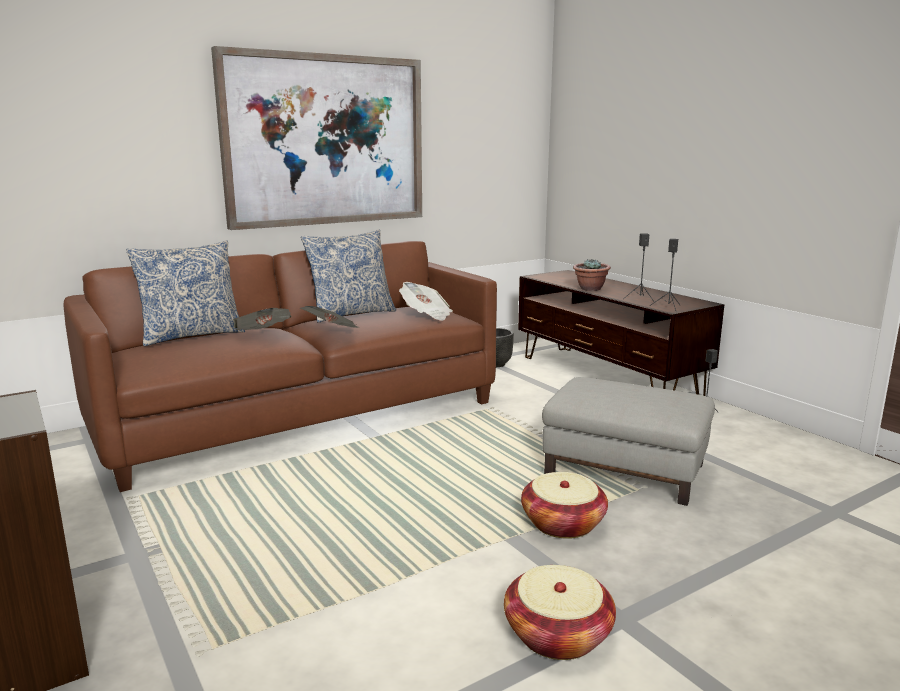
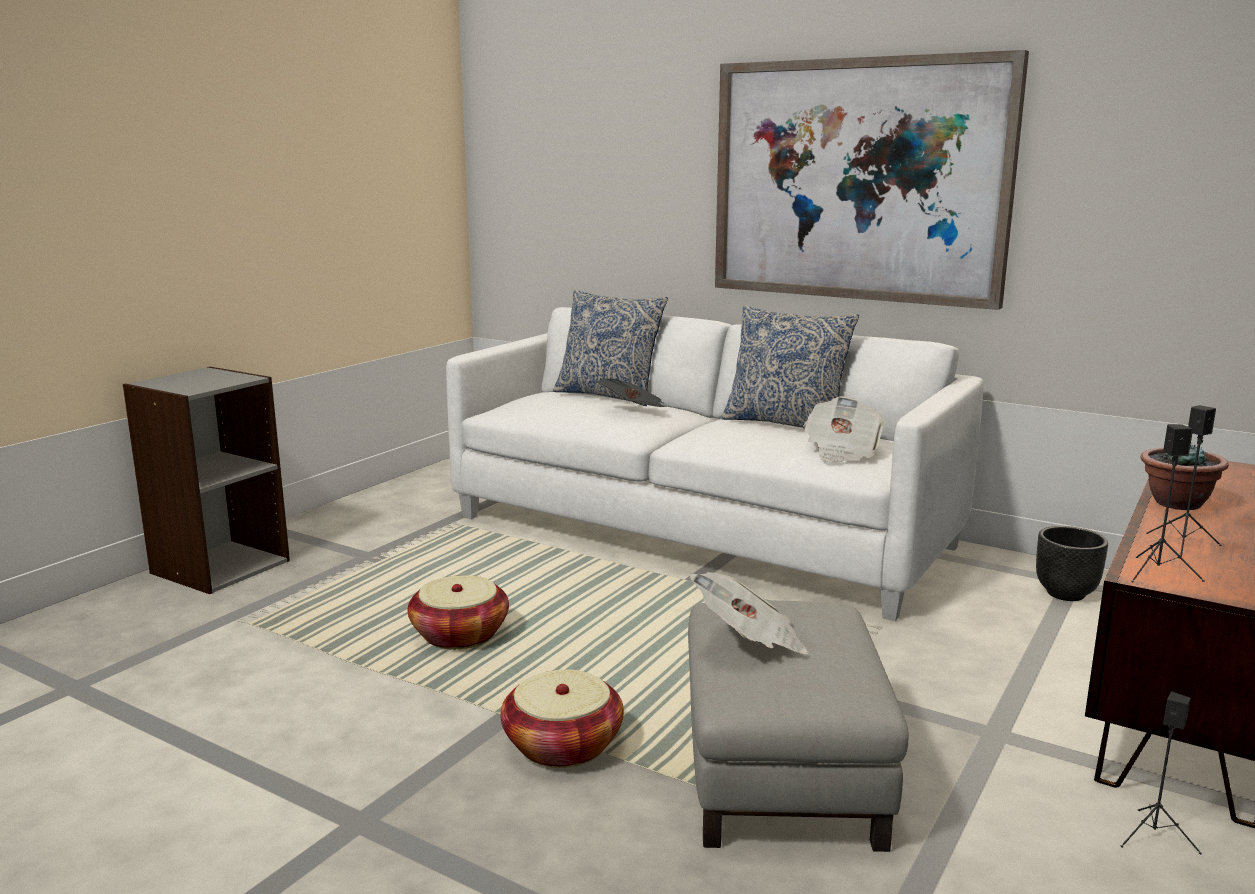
camera: 65 degrees right, 0 degrees up
brown sofa [63,241,497,492] -> white sofa [446,307,984,621]
newspaper [300,306,358,328] -> newspaper moved to [690,572,809,654]
basket [504,565,616,660] -> basket moved to [408,575,509,650]

